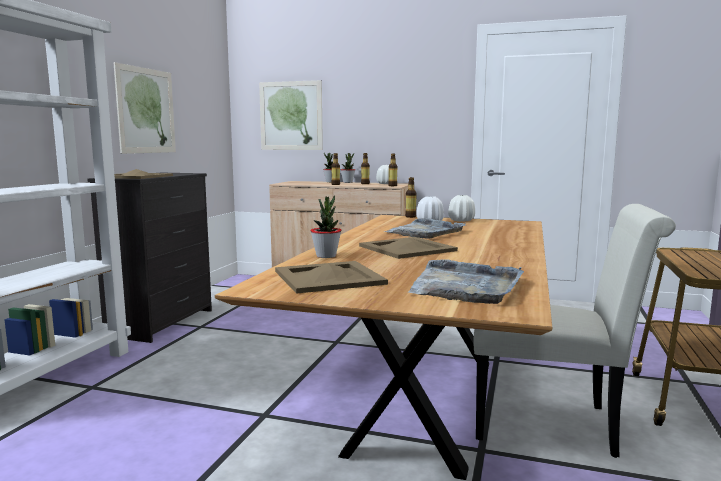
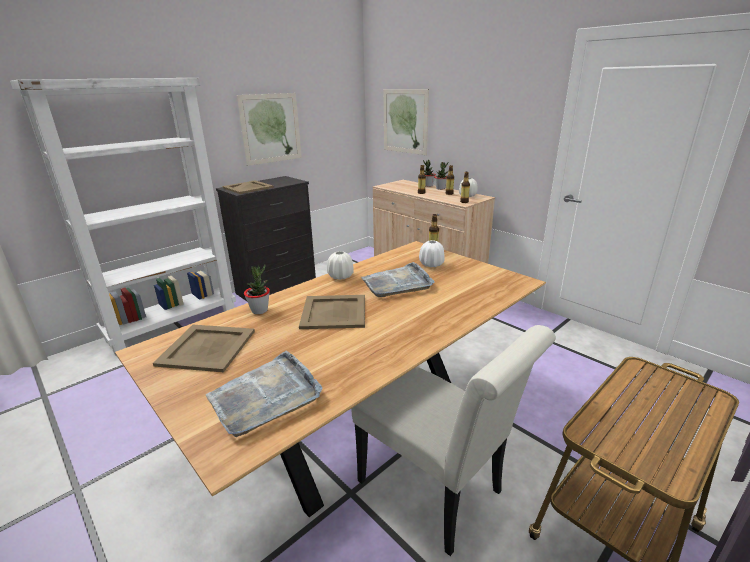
camera: 30 degrees right, 15 degrees up
white vase [448,195,475,222] -> white vase moved to [327,251,354,280]

